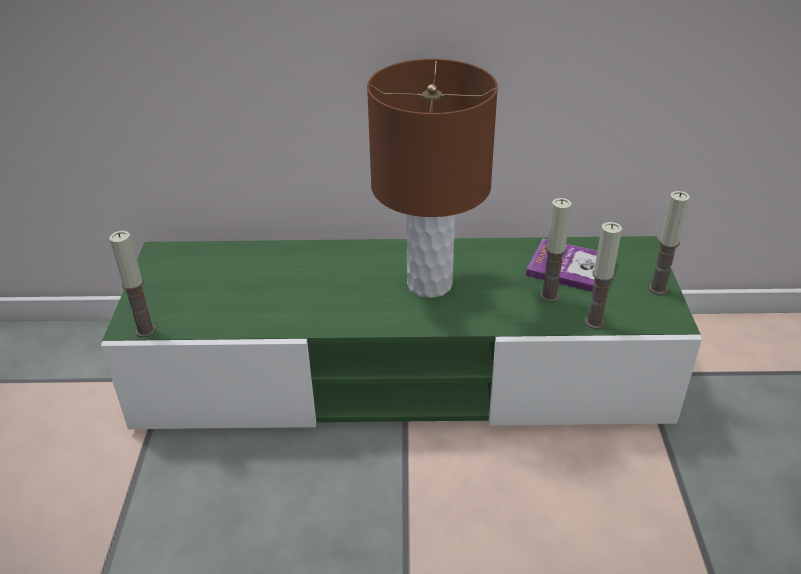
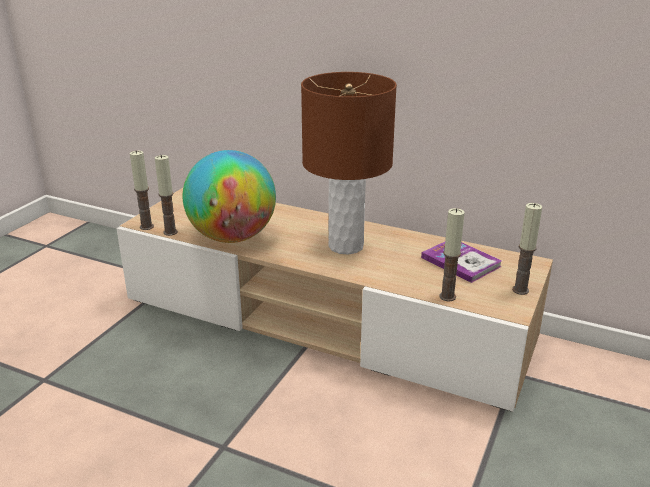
camera: 25 degrees right, 10 degrees down
green tv stand [101,236,702,429] -> beige tv stand [116,188,553,412]
candle [540,198,571,302] -> candle moved to [155,155,178,236]
none -> globe [183,150,276,243]

